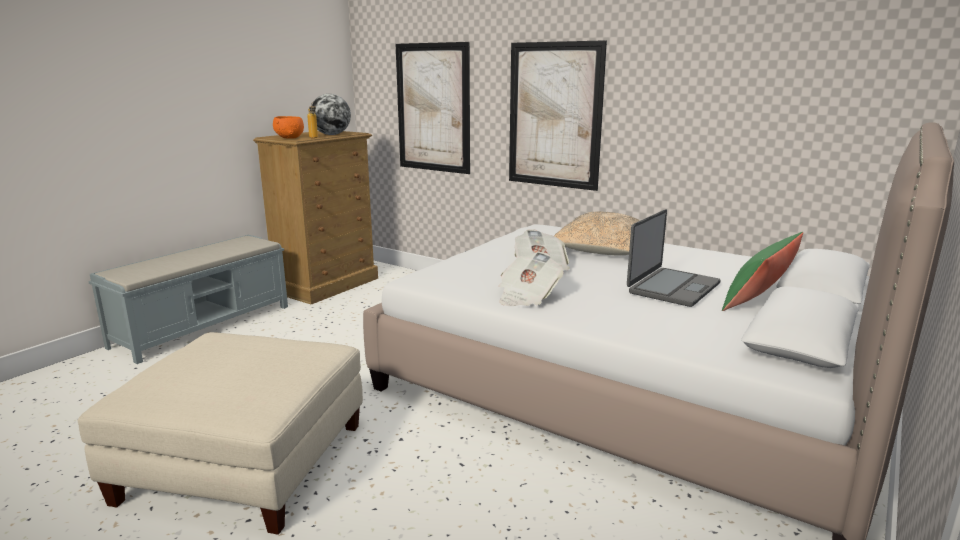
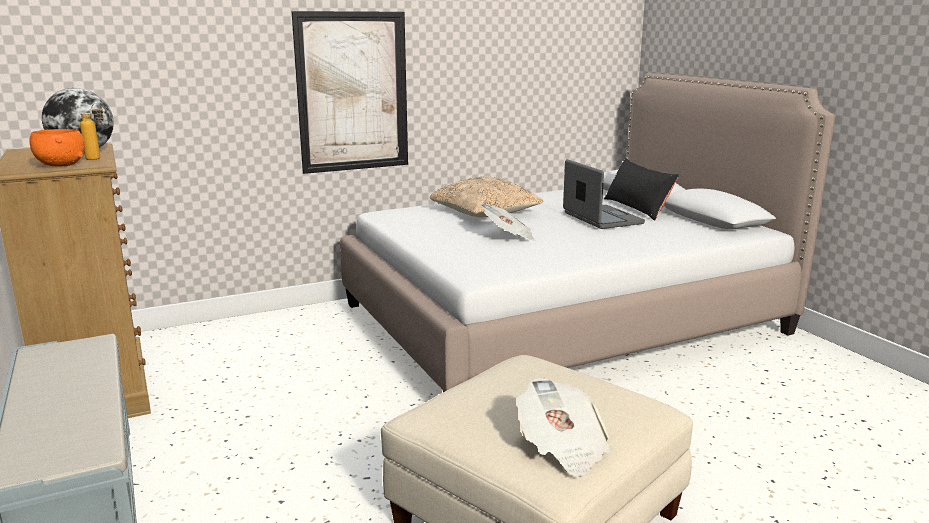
camera: 60 degrees left, 0 degrees up
picture [396,42,470,174] -> none
newspaper [499,252,564,306] -> newspaper moved to [516,377,612,477]
green pillow [722,232,803,311] -> black pillow [604,158,679,221]

